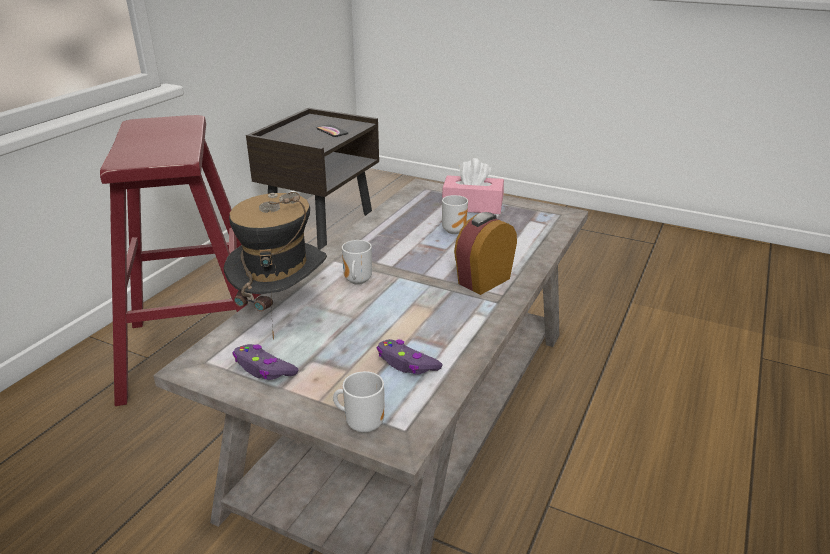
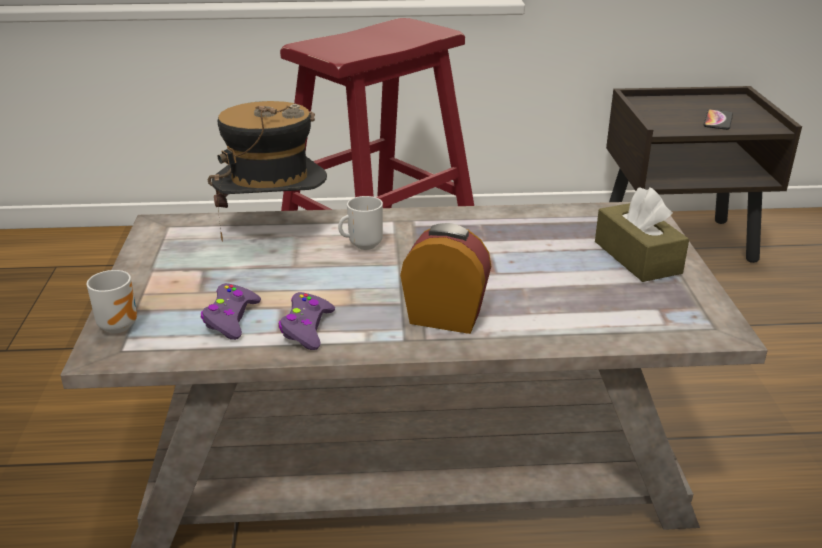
camera: 60 degrees right, 0 degrees up
purple game controller [233,344,298,380] -> purple game controller moved to [278,292,335,350]
pink tissue box [442,158,504,214] -> brown tissue box [595,187,689,282]
mug [442,195,468,234] -> none

